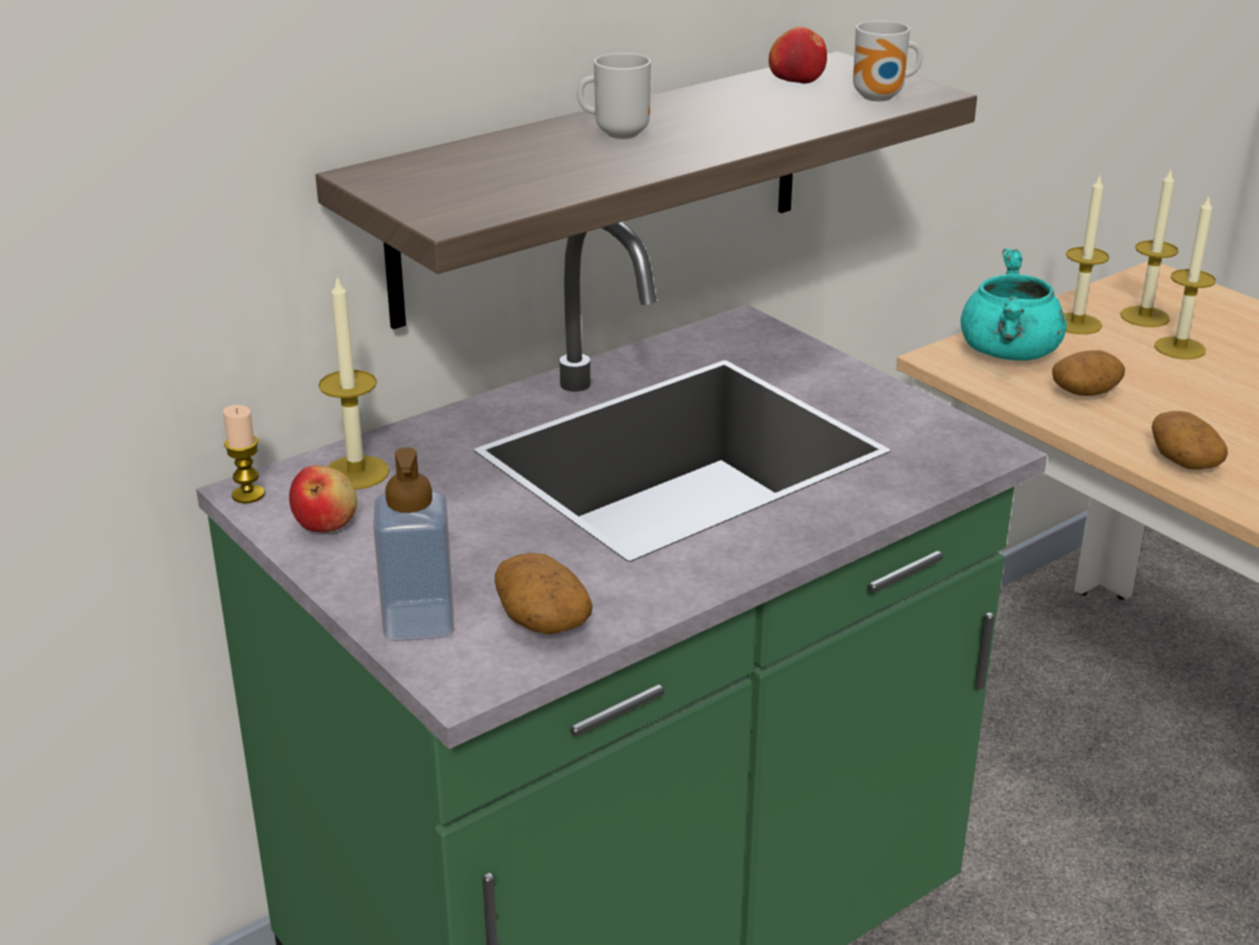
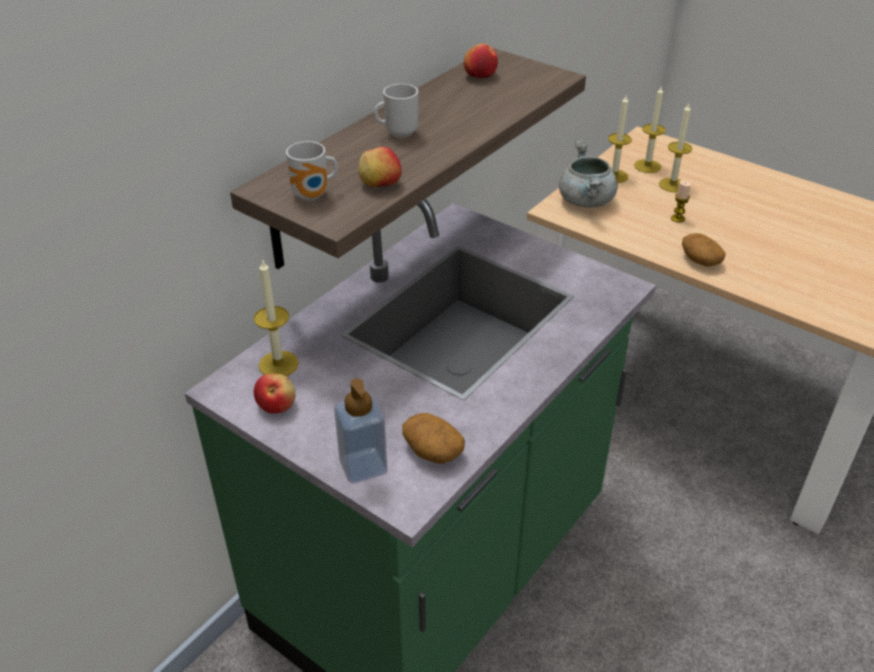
camera: 15 degrees left, 10 degrees up
candle [223,405,265,503] -> candle moved to [671,180,691,223]
mug [853,21,923,101] -> mug moved to [286,141,338,201]
turquoise cooking pot [961,249,1067,361] -> grey cooking pot [559,141,618,207]
potato [1052,350,1125,396] -> none
none -> apple [358,147,402,187]

